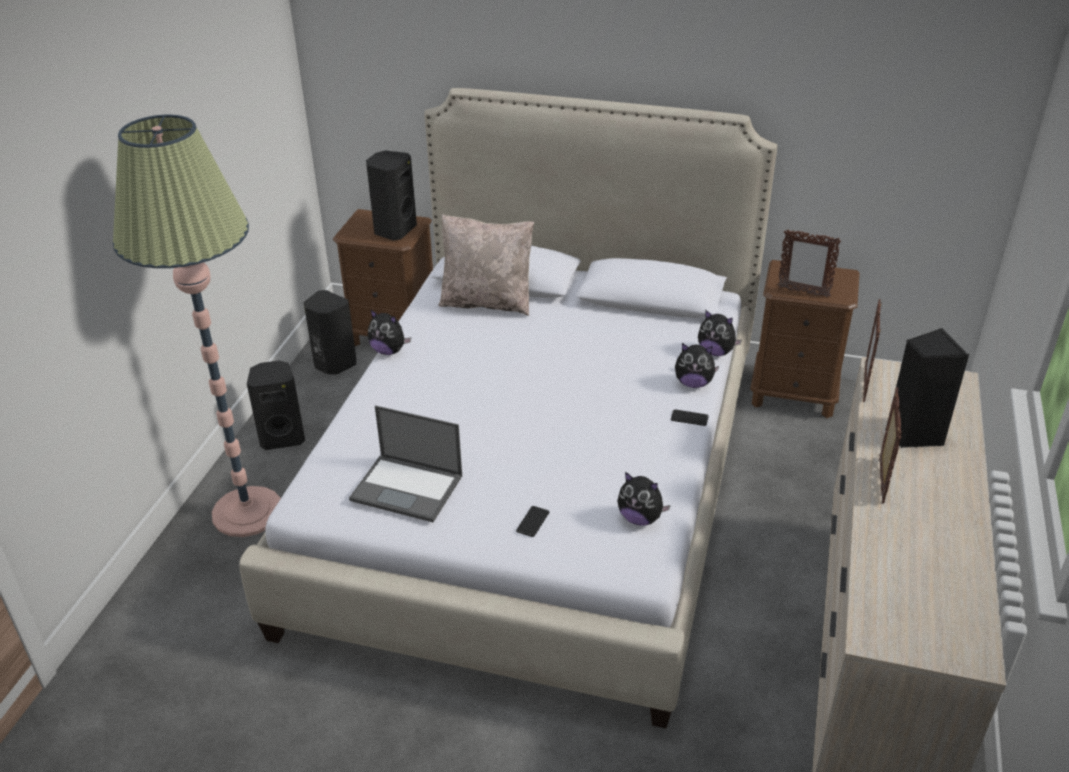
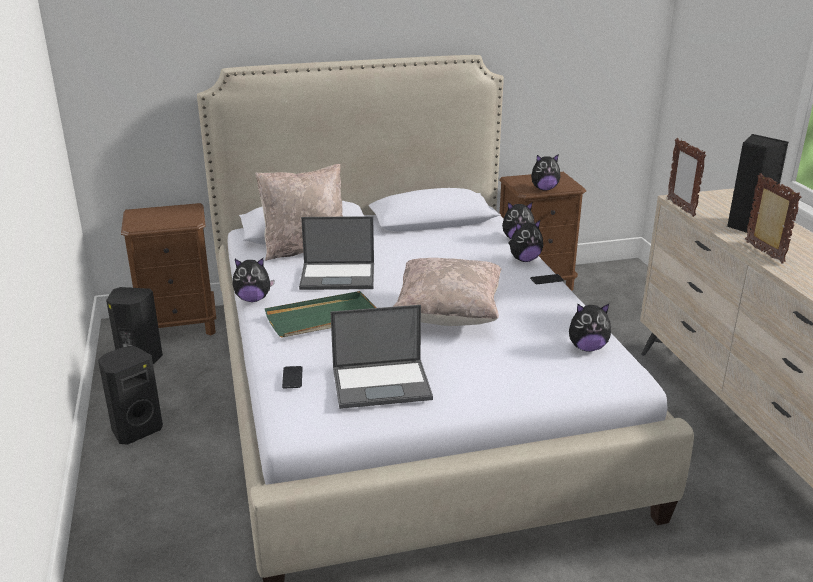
camera: 30 degrees left, 10 degrees down
floor lamp [113,115,281,537] -> none
black speaker [366,151,417,241] -> none
phone [516,506,549,537] -> phone moved to [282,366,303,388]
picture frame [778,229,841,298] -> plush toy [531,154,560,191]
none -> green tray [265,291,376,338]
none -> laptop [299,216,374,290]
none -> beige pillow [393,258,502,326]

